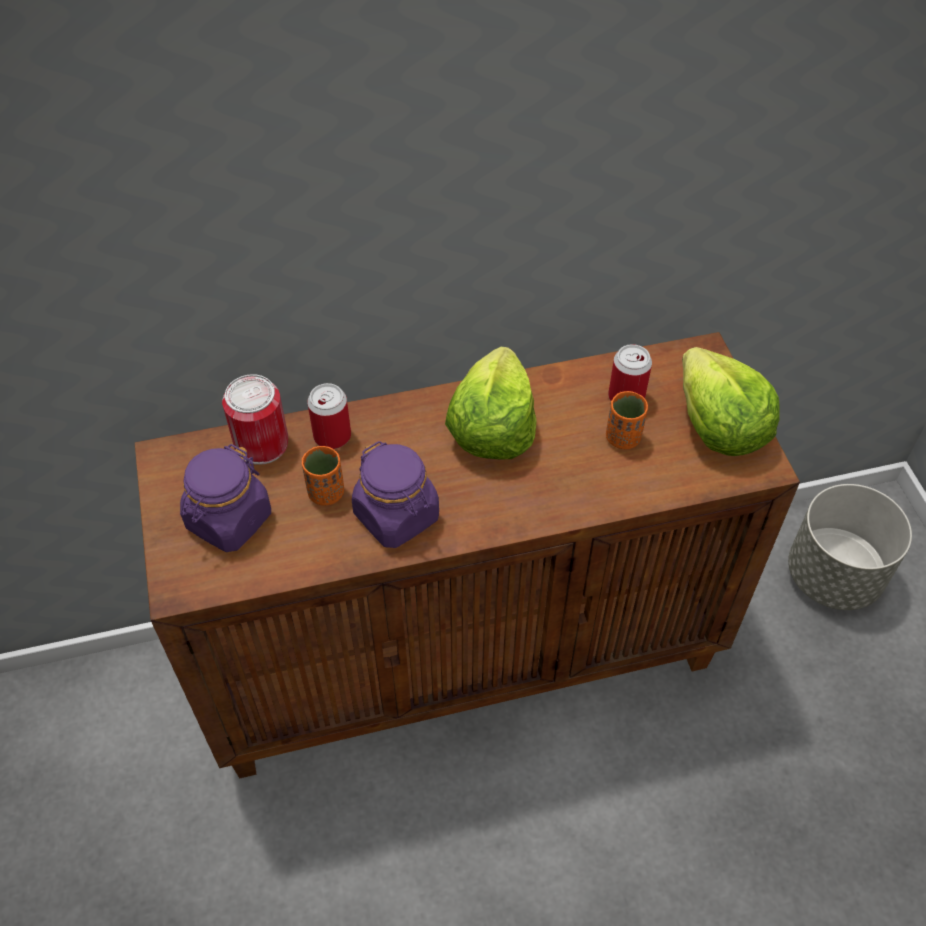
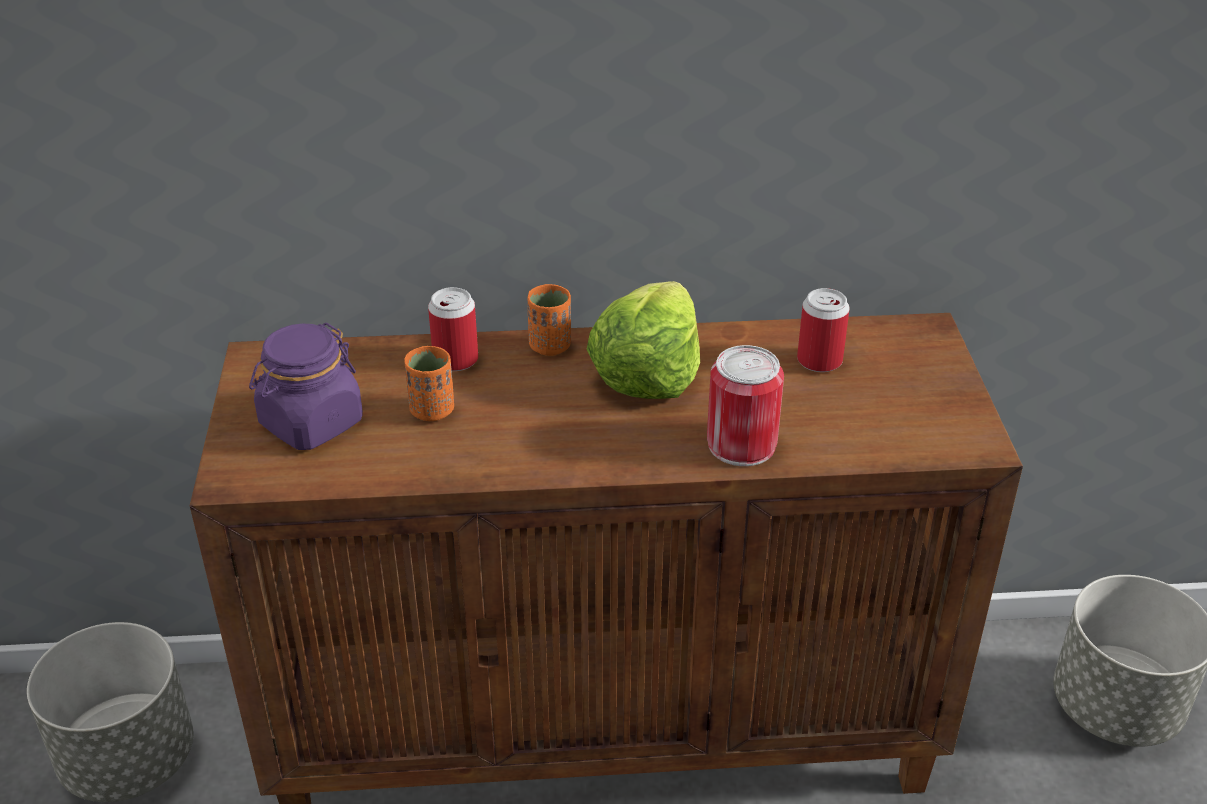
camera: 10 degrees right, 15 degrees down
can [222,374,288,465] -> can moved to [707,345,784,466]
purple jar [352,441,439,548] -> none
orange cup [606,391,648,449] -> orange cup moved to [528,284,571,356]
lettuce [682,347,780,456] -> none
none -> grey planter [27,622,194,802]

